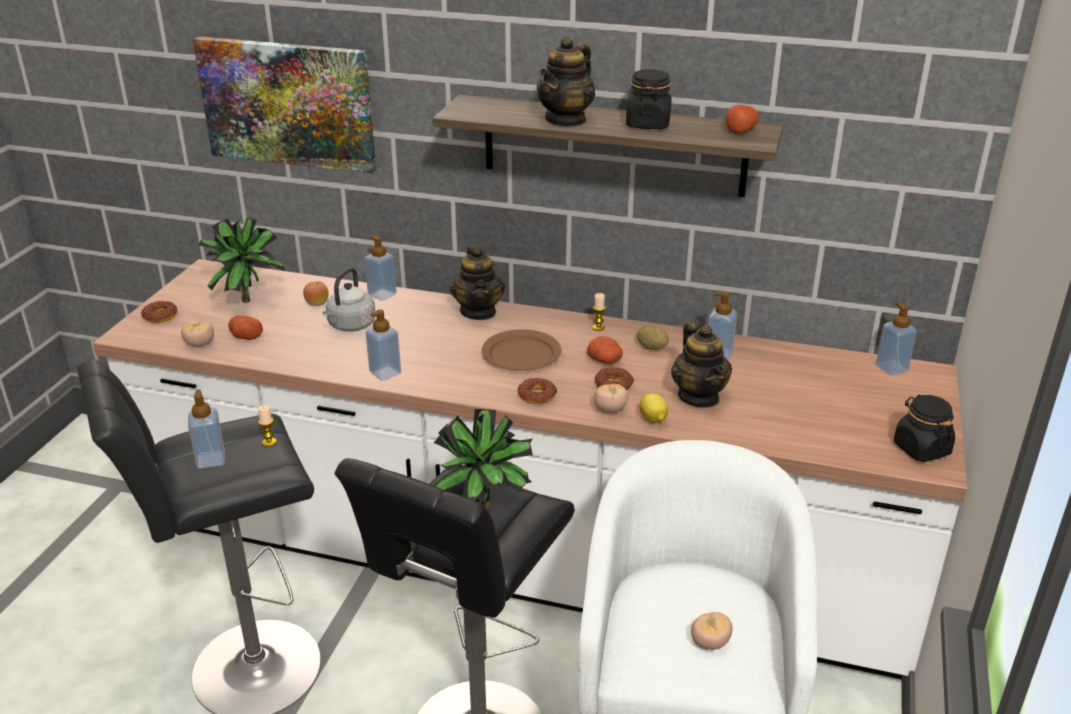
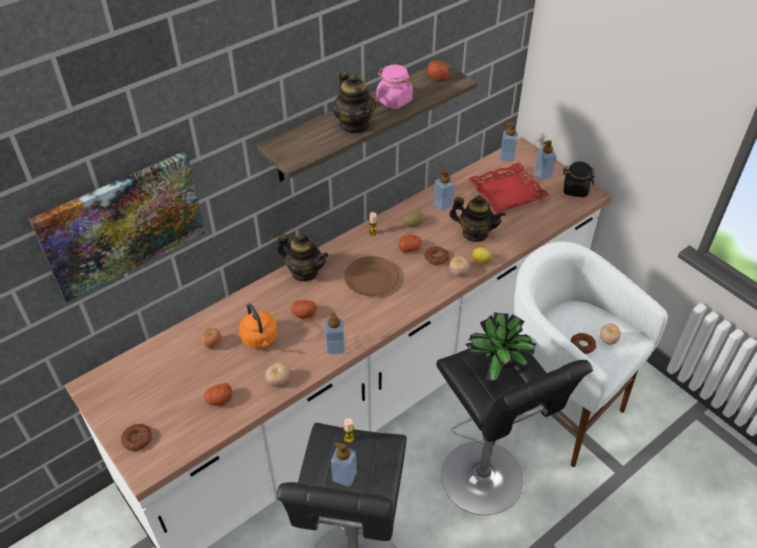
camera: 55 degrees left, 15 degrees up
tomato [181,321,214,347] -> tomato moved to [265,363,289,386]
potted plant [198,218,285,303] -> none
grey kettle [323,268,375,332] -> orange kettle [239,303,277,349]
soap dispenser [365,235,397,301] -> soap dispenser moved to [534,140,557,180]
donut [518,378,557,404] -> donut moved to [571,333,596,354]
black jar [626,69,672,129] -> pink jar [377,65,413,109]
none -> potato [291,300,317,319]
none -> red tray [467,162,549,213]

